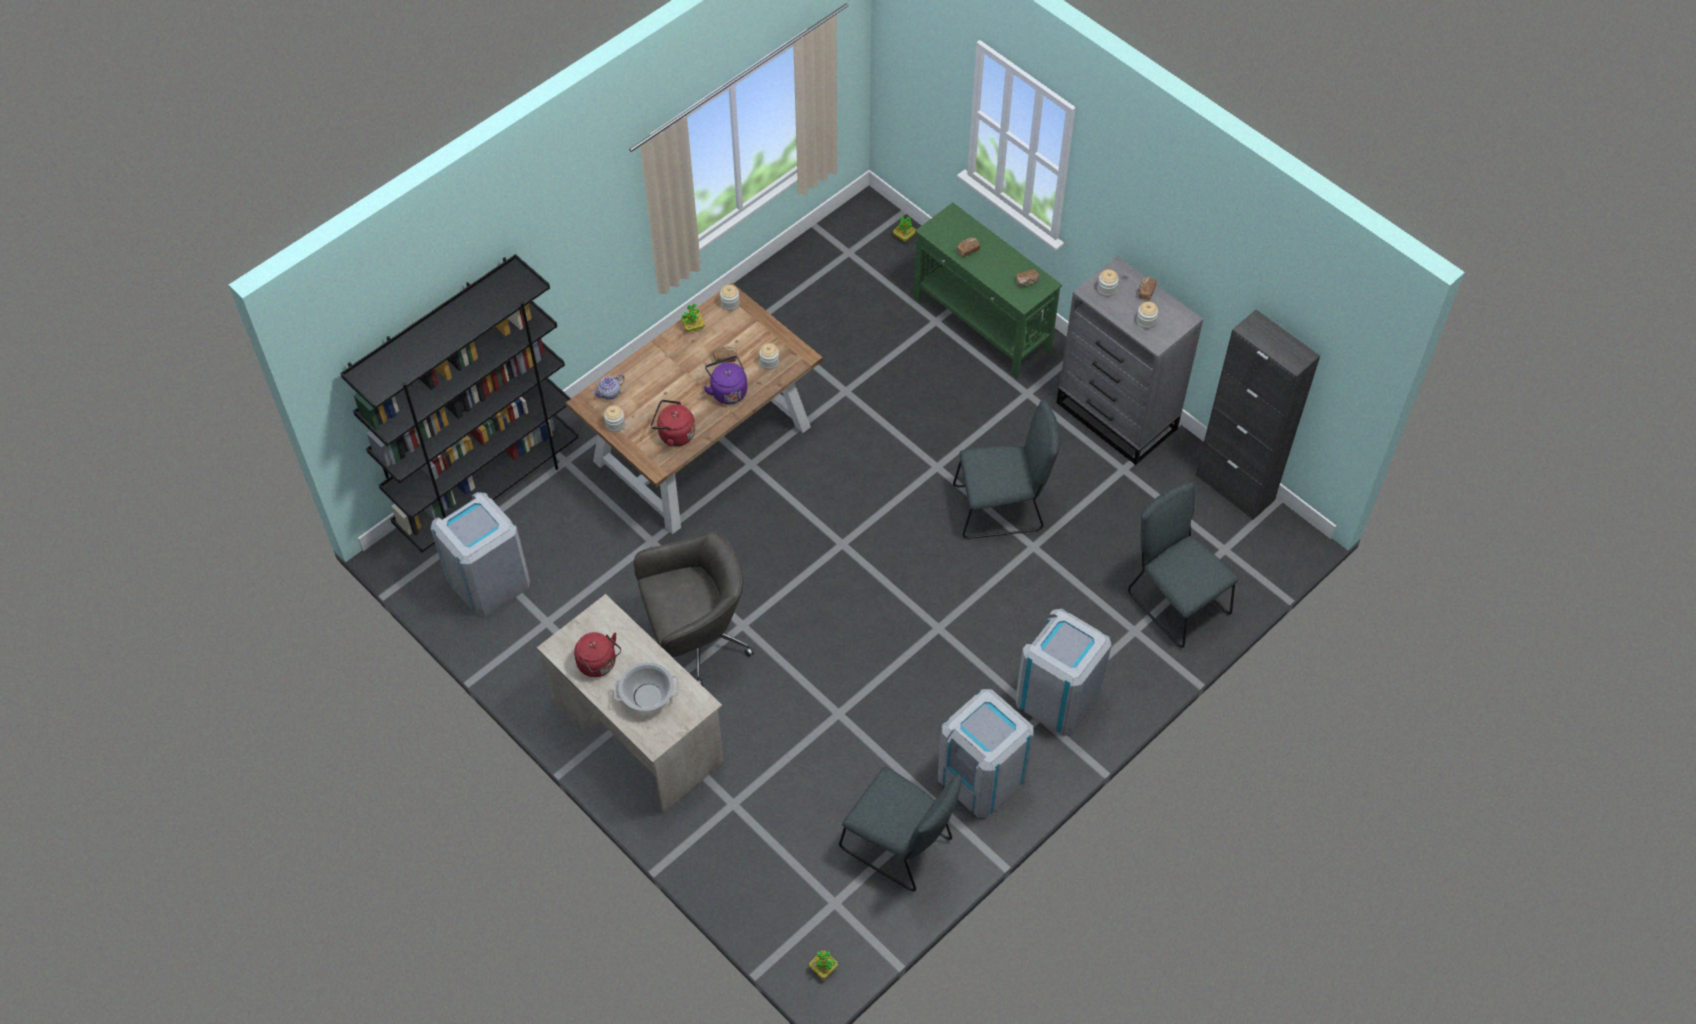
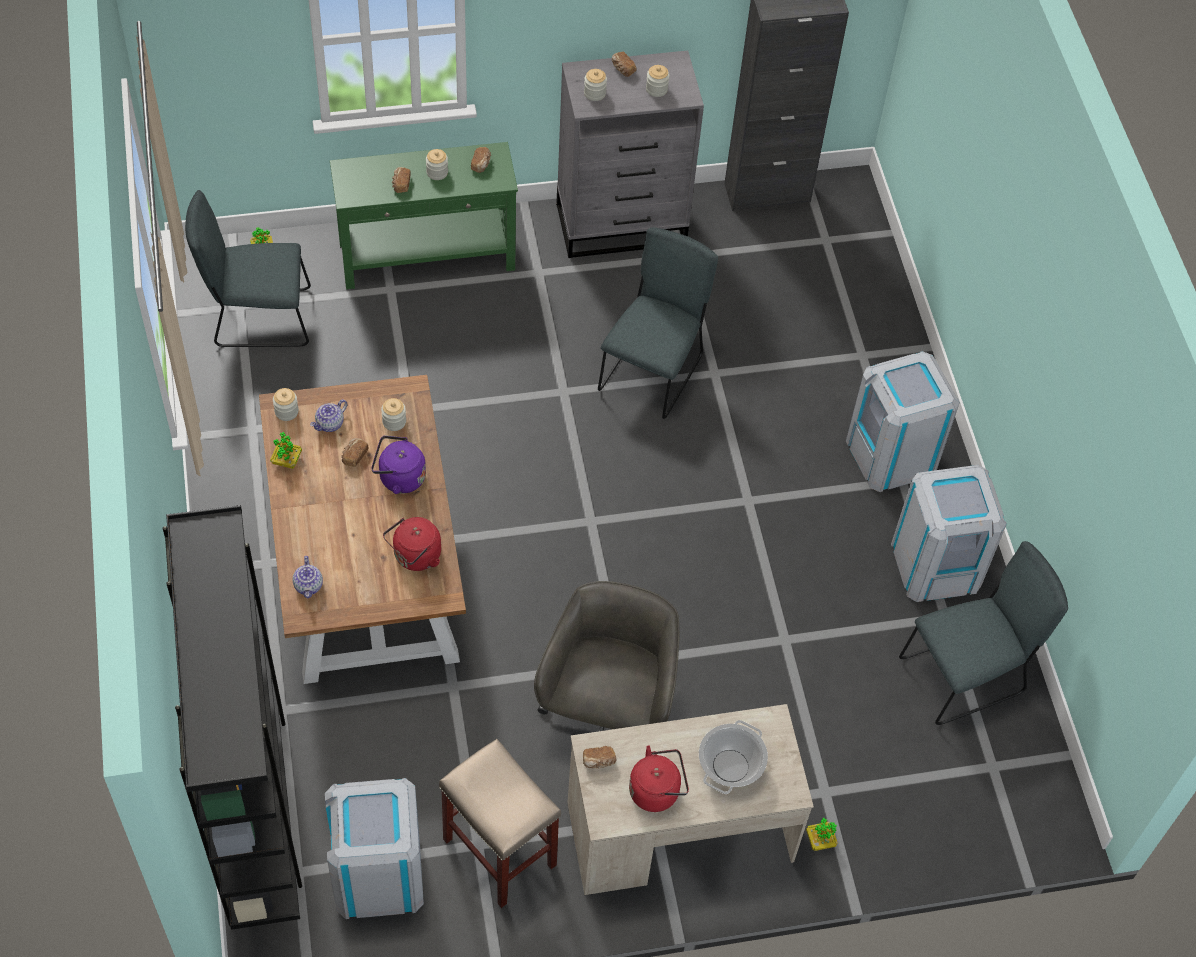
camera: 60 degrees left, 0 degrees up
jar [604,405,625,432] -> jar moved to [426,149,448,180]
potted plant [809,950,838,979] -> potted plant moved to [806,818,838,851]
grey chair [1128,482,1239,648] -> grey chair moved to [185,190,311,347]
none -> teapot [310,399,347,432]
none -> beige stool [439,739,561,908]
none -> bread [583,746,616,769]

